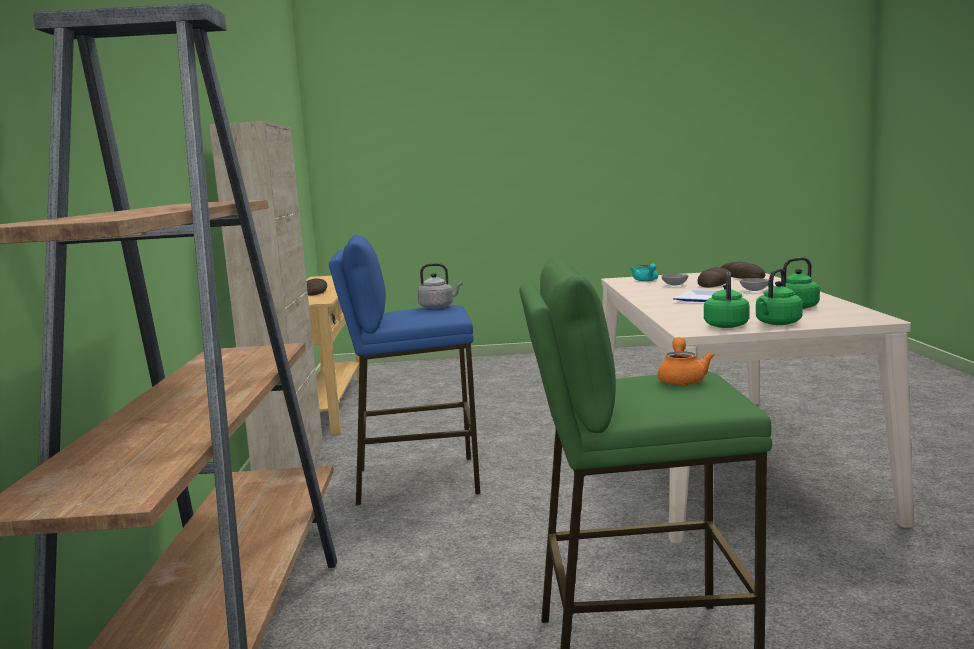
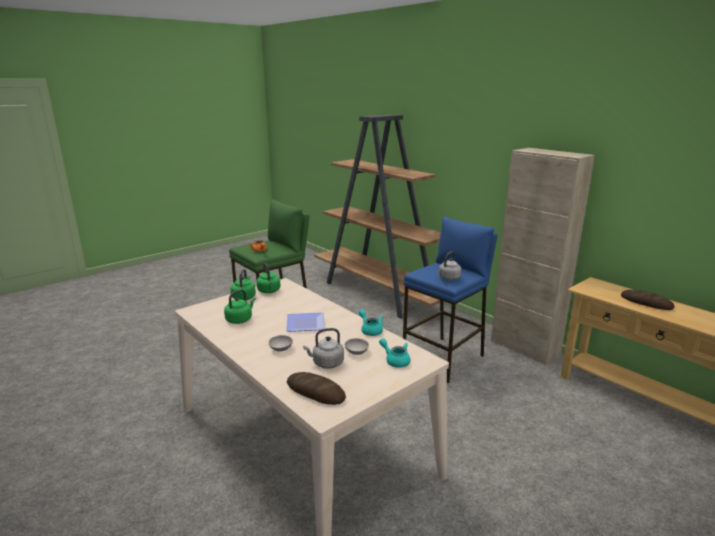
camera: 140 degrees right, 10 degrees up
bread [697,267,730,287] -> grey kettle [303,328,344,369]
none -> turquoise teapot [359,310,383,336]

